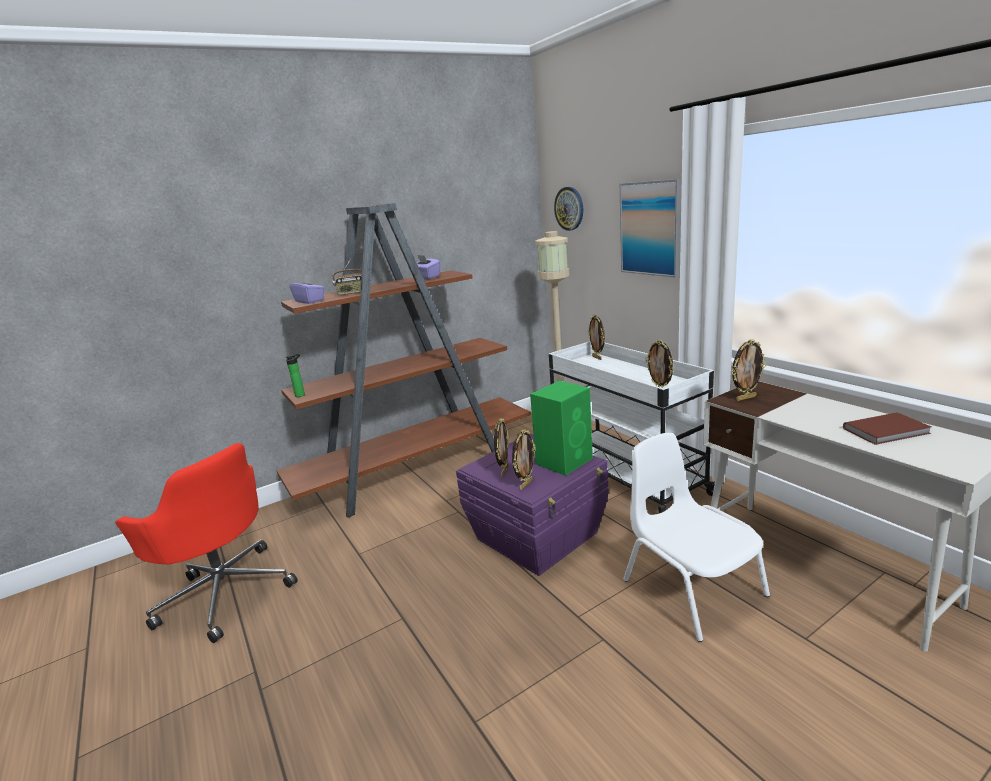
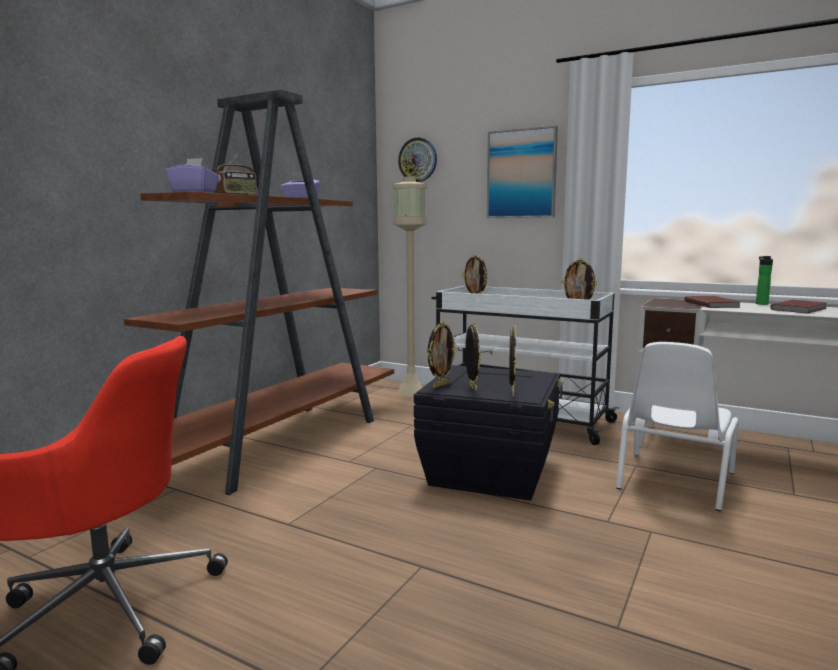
camera: 30 degrees left, 10 degrees down
bottle [286,354,305,397] -> bottle moved to [756,256,773,305]
purple storage box [456,433,609,576] -> black storage box [414,365,564,501]
green speaker [530,381,593,476] -> none
white chair [623,433,770,642] -> white chair turned 90 degrees counterclockwise [616,342,739,511]
picture frame [732,339,766,401] -> picture frame moved to [427,321,457,388]
none -> brown book [684,296,741,308]

